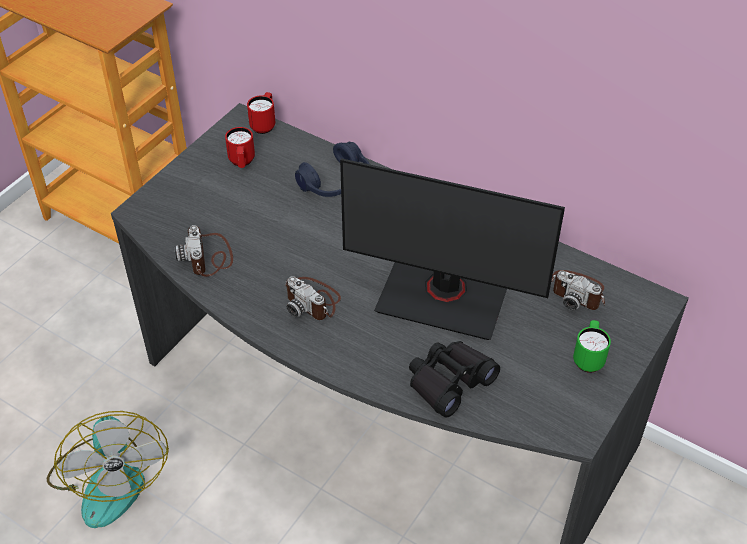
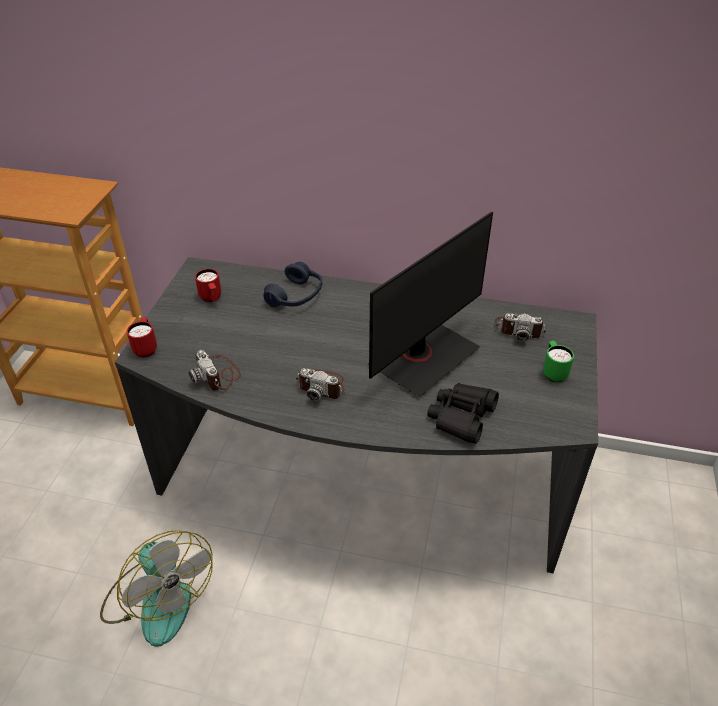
camera: 20 degrees left, 5 degrees down
red mug [247,92,275,134] -> red mug moved to [127,317,157,357]
monitor [340,158,565,340] -> monitor turned 45 degrees counterclockwise [368,212,493,397]

